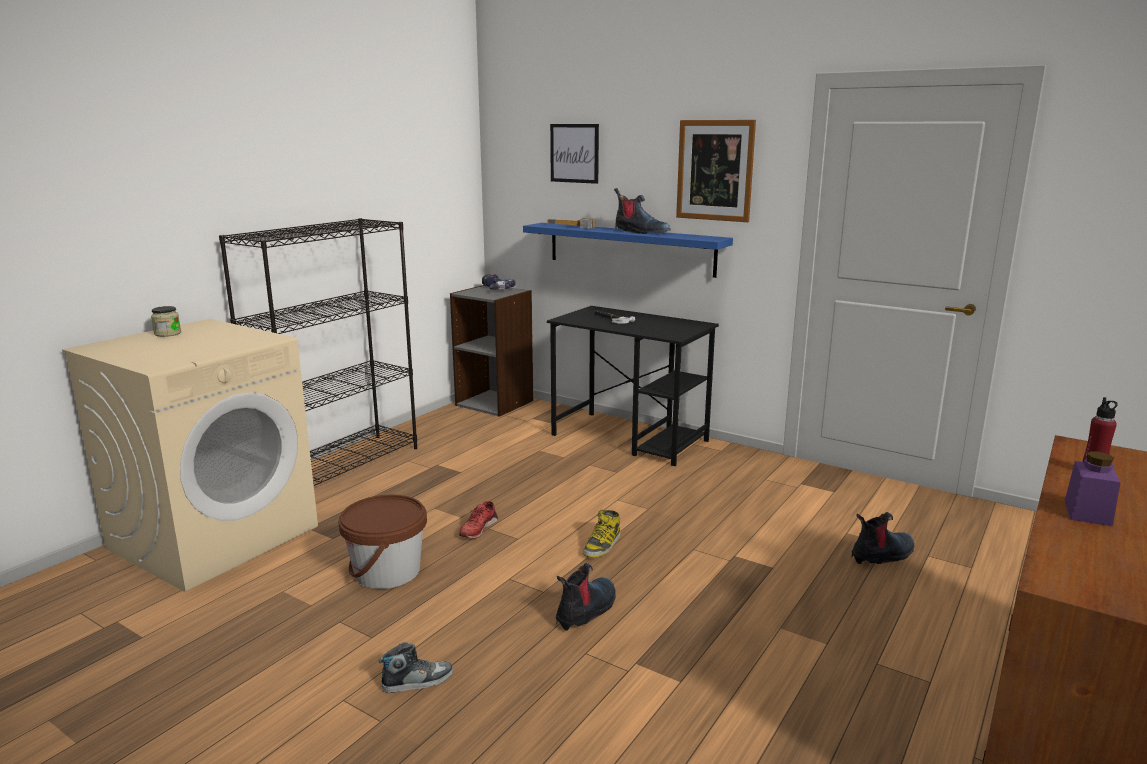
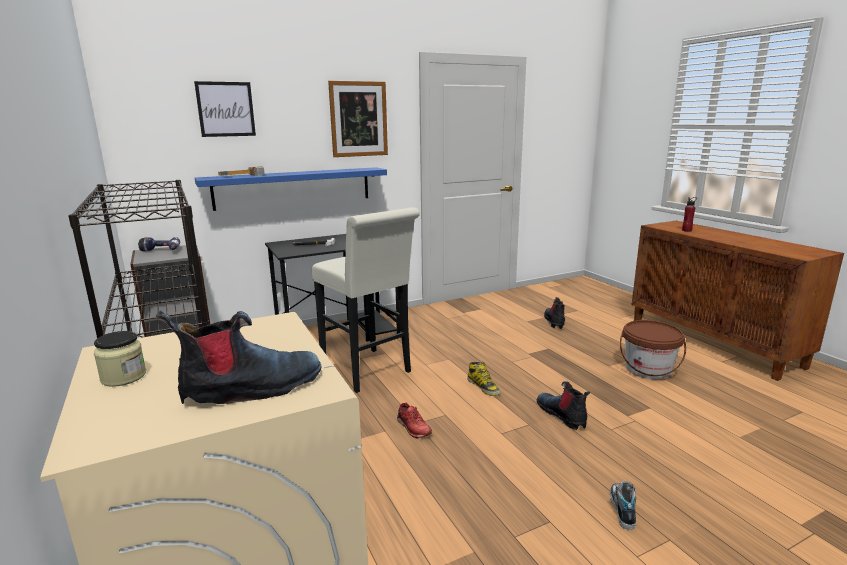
camera: 60 degrees left, 0 degrees up
brown bucket [338,495,427,589] -> brown bucket moved to [620,320,686,380]
boot [614,188,671,234] -> boot moved to [156,310,321,404]
purple jar [1065,451,1121,527] -> none
none -> white stool [312,207,420,393]

